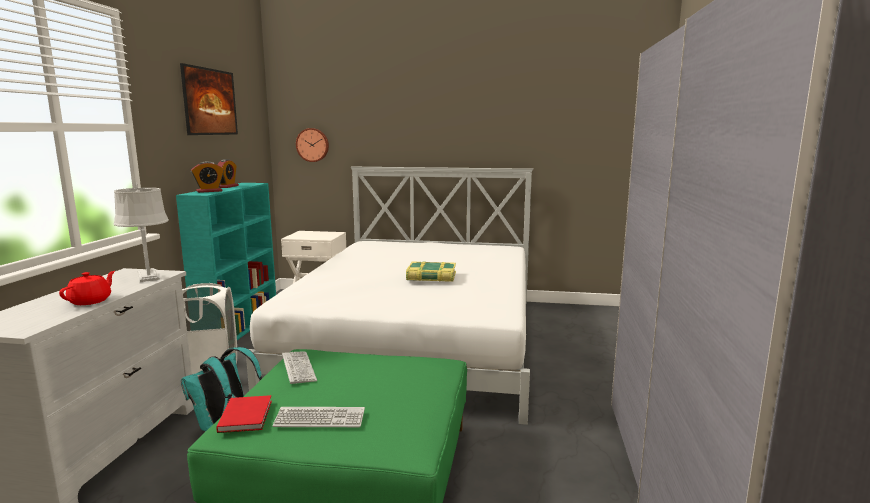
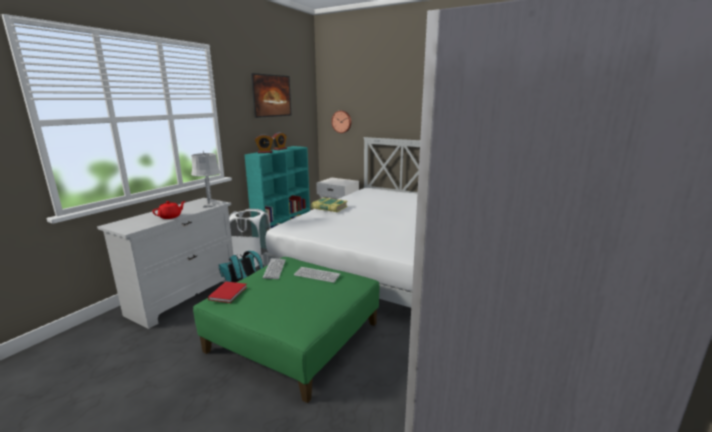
camera: 20 degrees right, 5 degrees up
keyboard [273,407,365,427] -> keyboard moved to [294,267,340,283]
book [406,262,456,282] -> book moved to [311,198,348,212]

